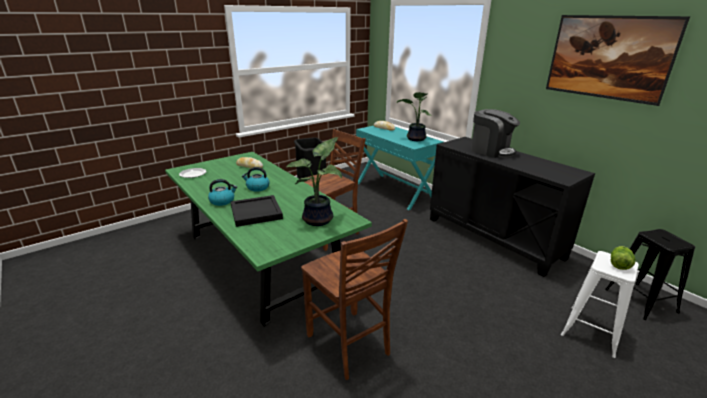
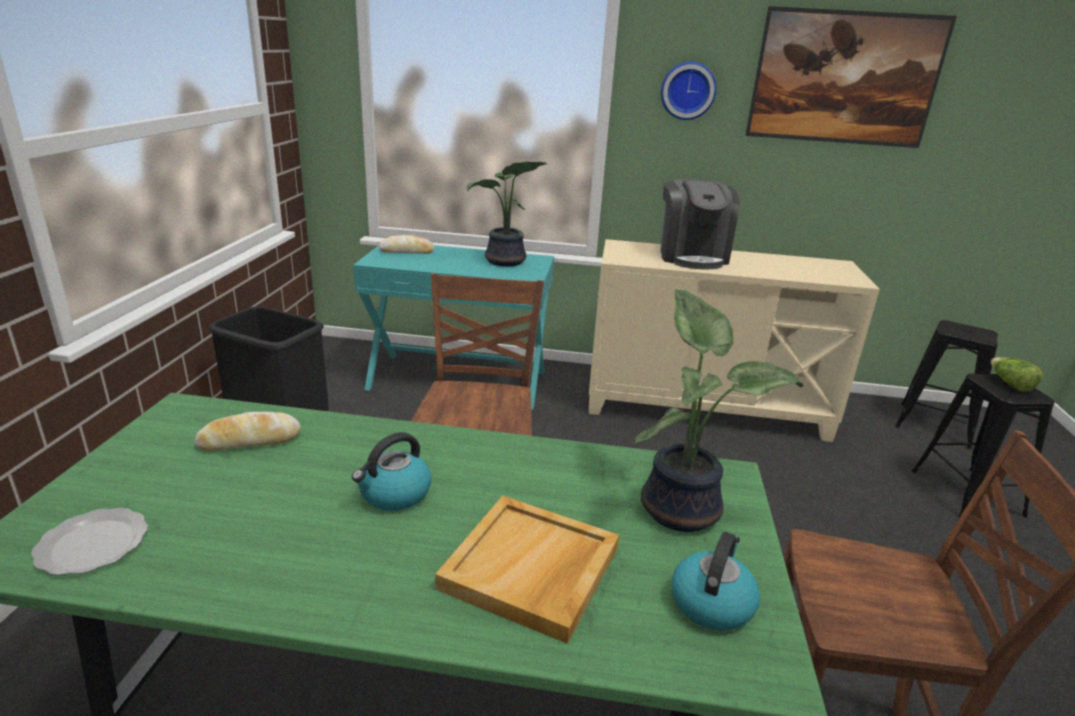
camera: 45 degrees left, 0 degrees up
kettle [208,179,237,206] -> kettle moved to [672,532,760,631]
black tray [231,195,283,227] -> beige tray [435,496,619,644]
black cabinet [430,137,595,277] -> beige cabinet [588,239,880,442]
coffee machine [471,109,520,158] -> coffee machine turned 90 degrees clockwise [660,179,740,269]
white stool [561,251,639,358] -> black stool [911,373,1055,518]
none -> wall clock [661,61,717,120]

